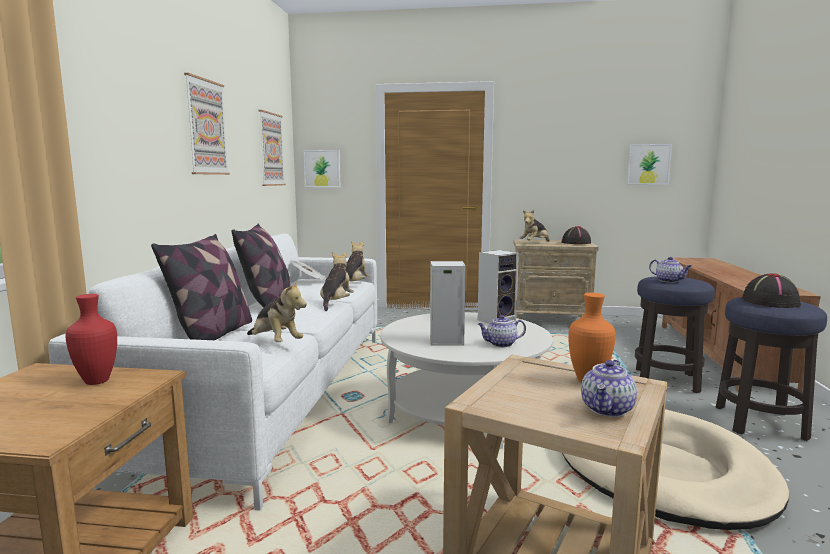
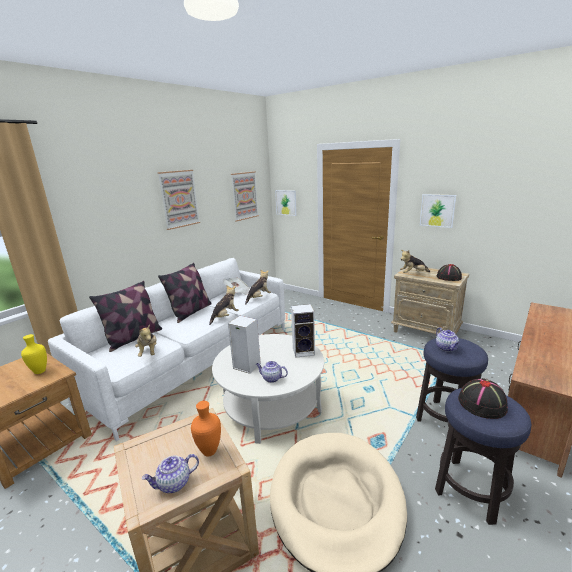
camera: 30 degrees right, 10 degrees up
red vase [65,294,117,385] -> yellow vase [21,334,47,374]
picture [627,144,672,184] -> picture moved to [420,194,456,228]

